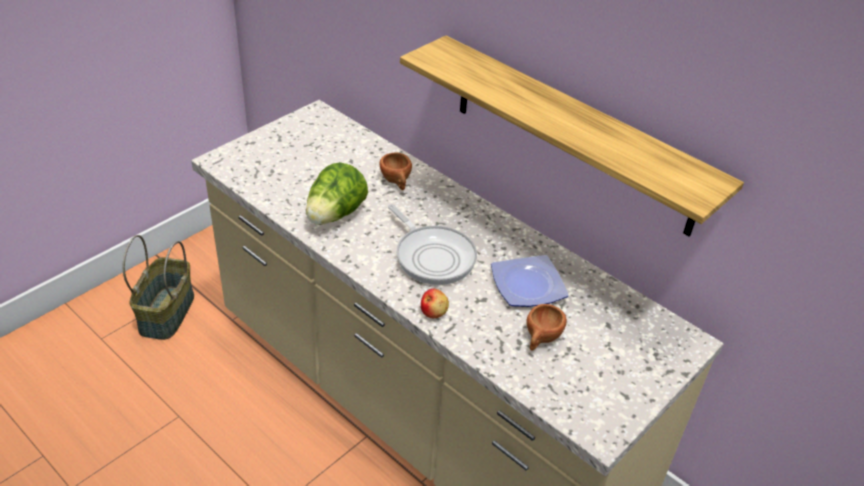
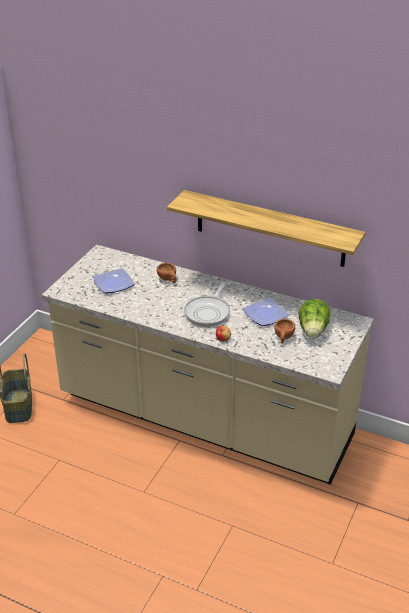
camera: 15 degrees left, 5 degrees down
lettuce [306,162,368,225] -> lettuce moved to [299,299,330,338]
frying pan [388,204,477,285] -> frying pan turned 75 degrees clockwise [184,283,230,327]
none -> plate [93,268,135,293]

